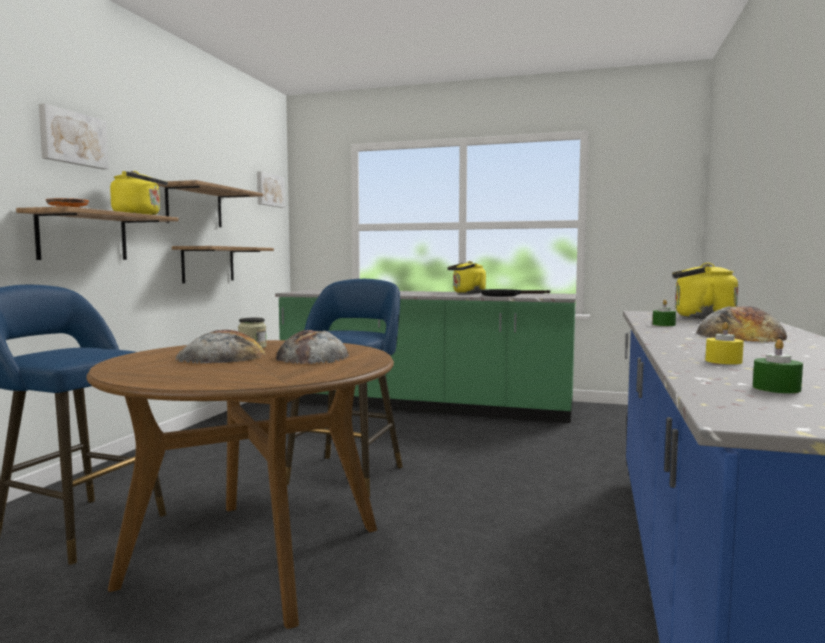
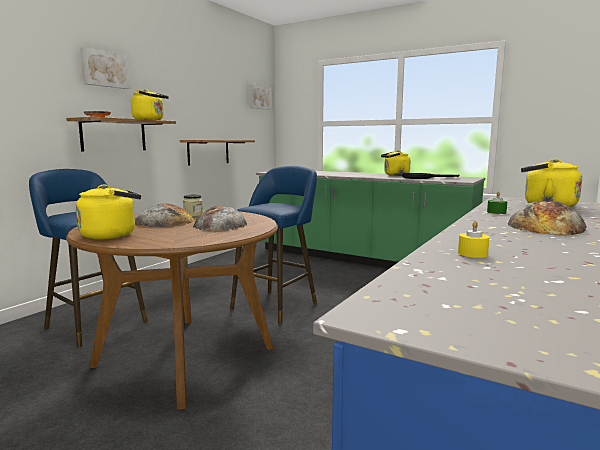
camera: 15 degrees right, 5 degrees up
shelf [156,180,263,227] -> none
green candle [753,339,803,393] -> none
none -> yellow kettle [76,185,141,239]

